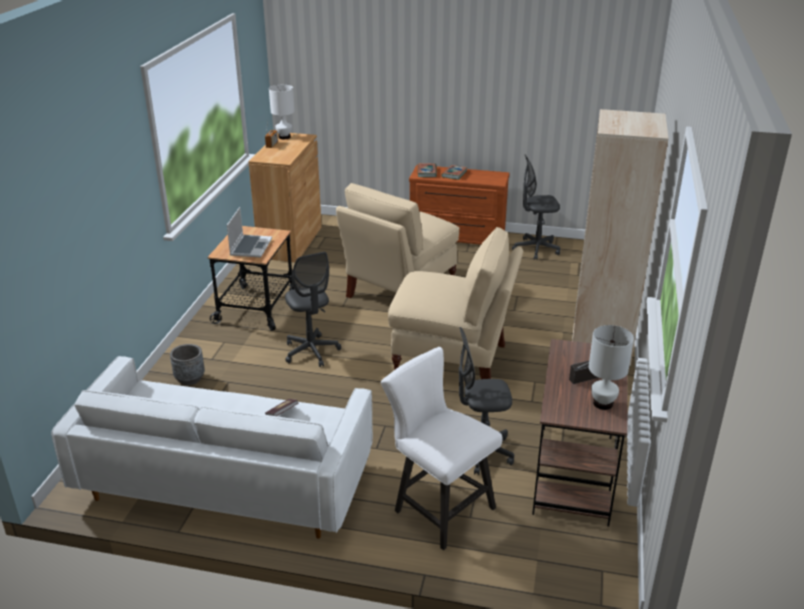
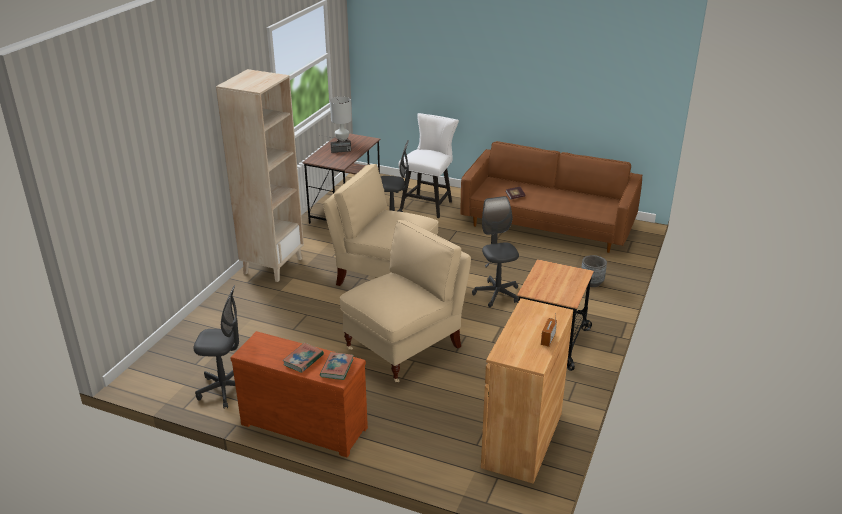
camera: 170 degrees left, 0 degrees up
white sofa [51,356,373,539] -> brown sofa [460,141,642,253]
laptop [227,207,272,258] -> none
white table lamp [269,84,295,139] -> none
white chair [381,347,503,550] -> white chair turned 120 degrees counterclockwise [399,113,459,218]

